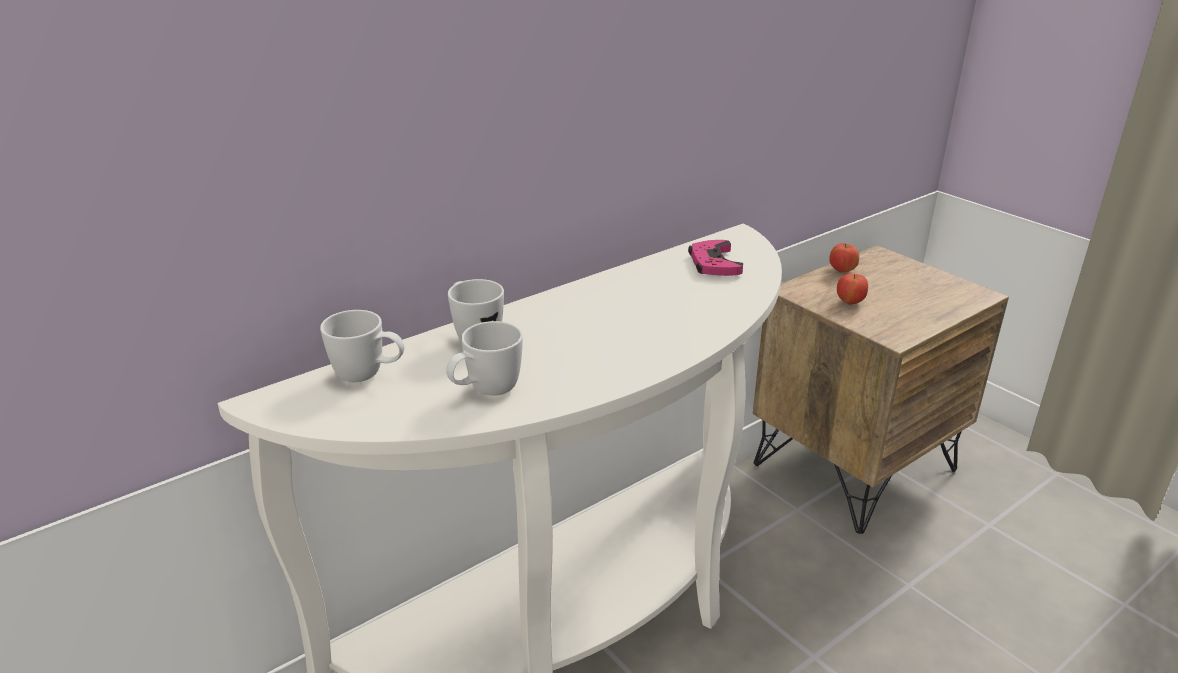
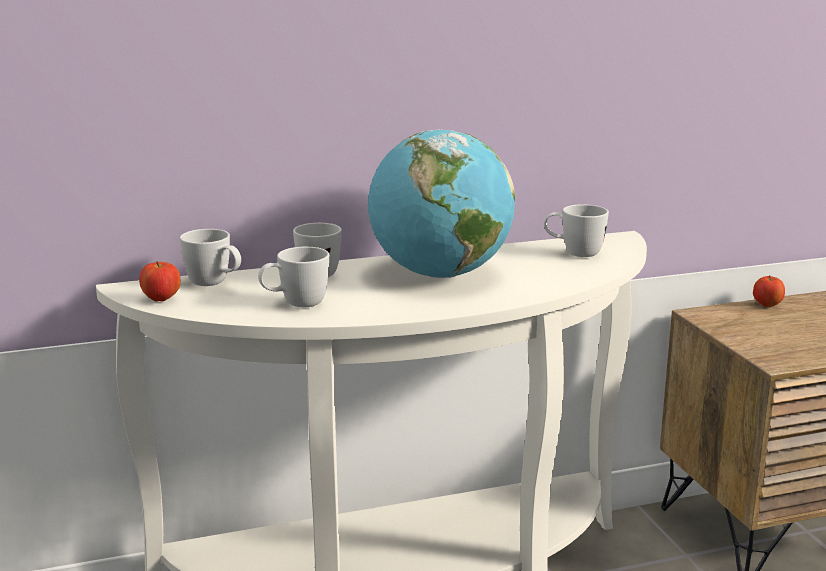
camera: 20 degrees right, 10 degrees down
pink game controller [688,240,743,276] -> white mug [544,204,609,257]
apple [837,273,868,305] -> apple moved to [139,261,181,302]
none -> globe [368,129,515,278]

